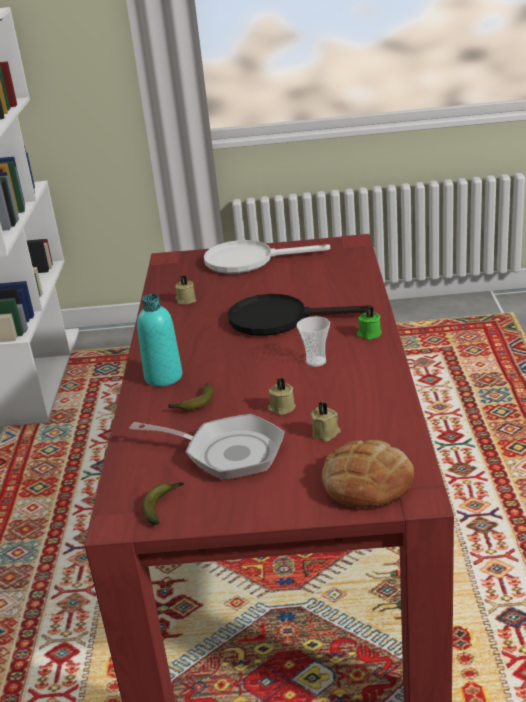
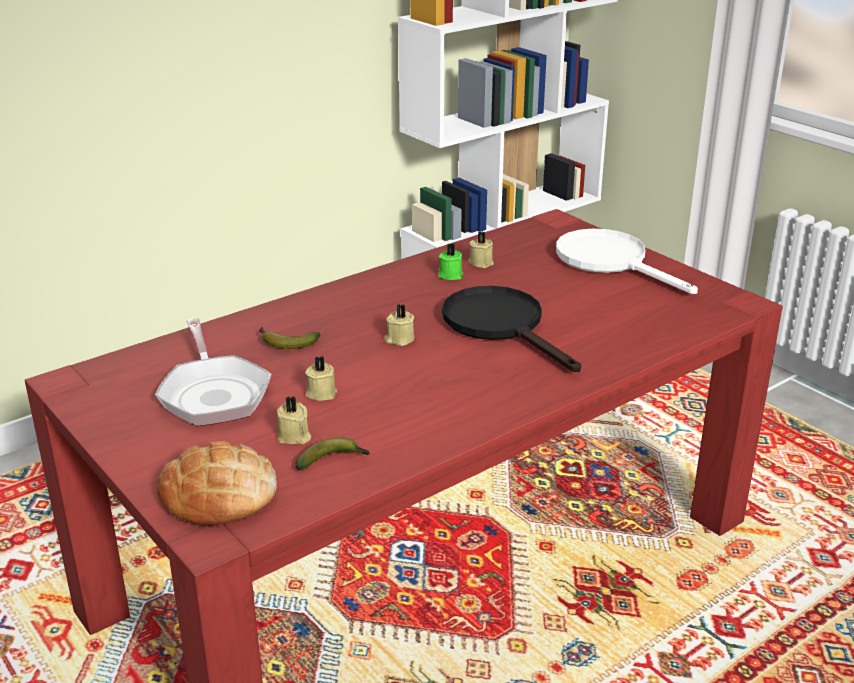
camera: 50 degrees right, 0 degrees up
turquoise bottle [137,294,182,387] -> none
banana [142,482,184,525] -> banana moved to [296,437,370,470]
cup [297,316,330,367] -> none
green candle [357,306,382,340] -> green candle moved to [438,243,463,280]
none -> beige candle [384,304,415,346]

